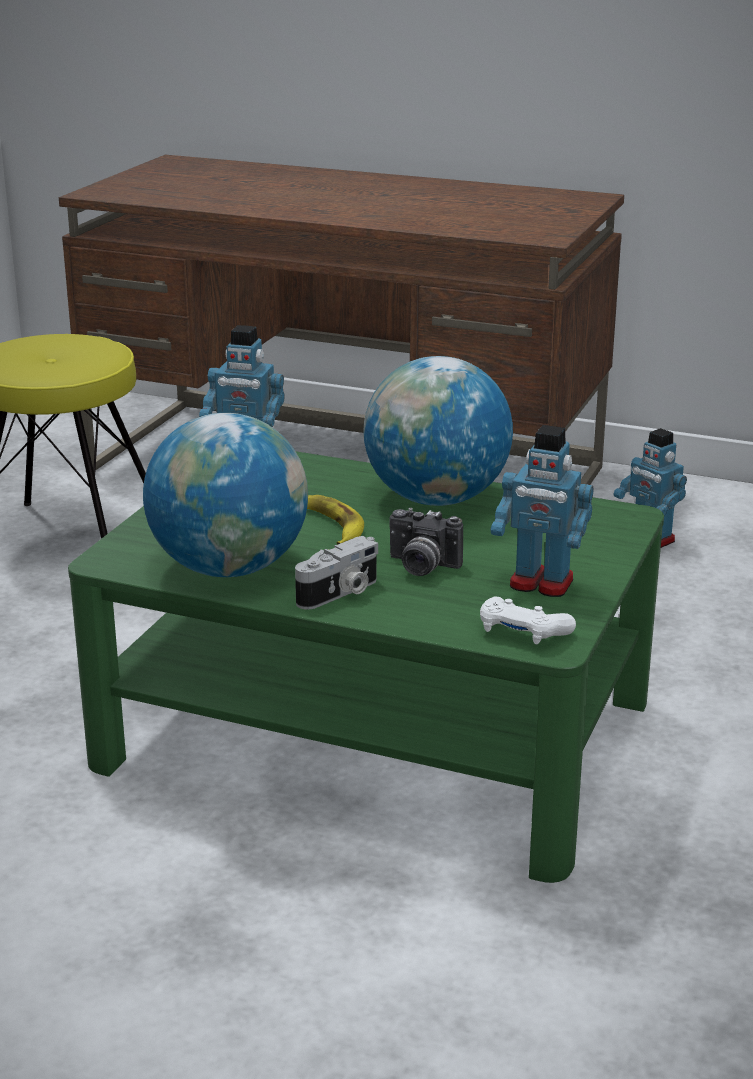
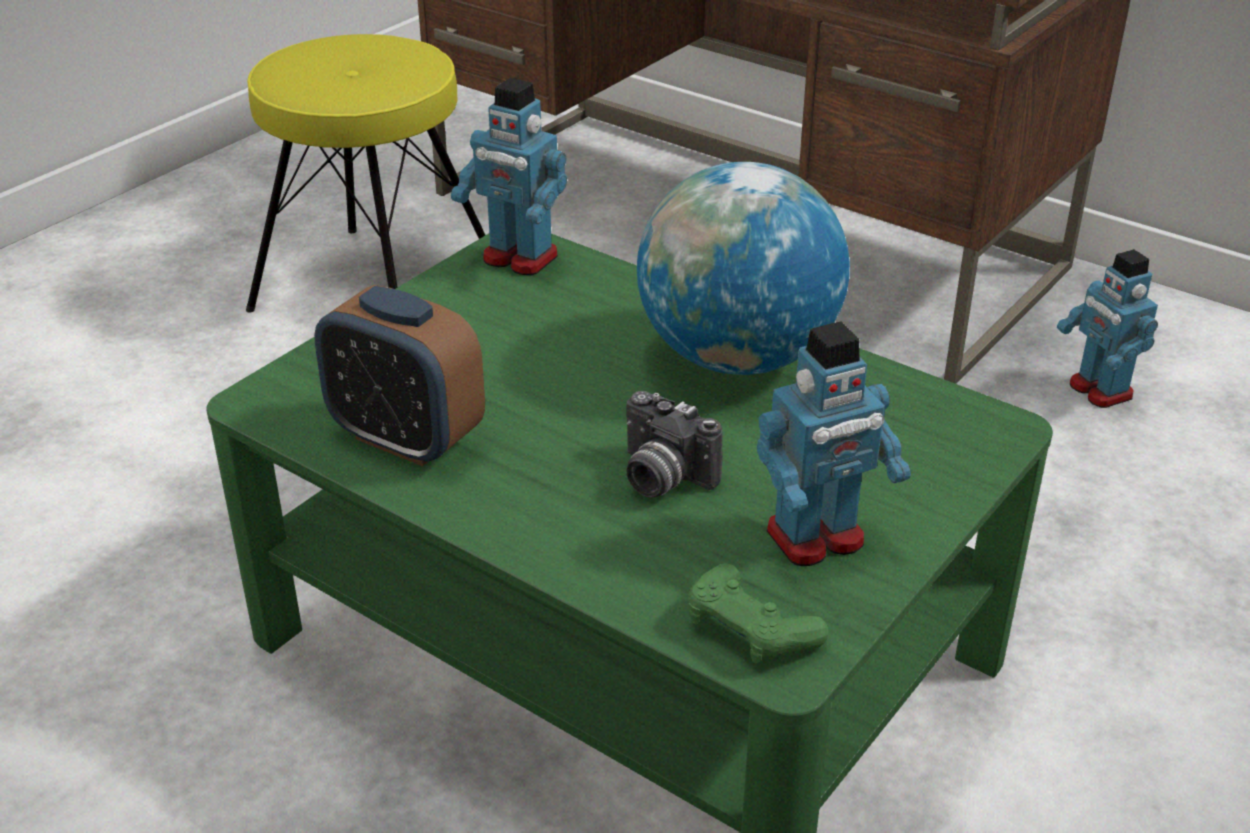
camera: 15 degrees right, 10 degrees up
globe [143,413,308,577] -> alarm clock [314,285,485,466]
camera [295,536,378,610] -> none
banana [307,495,364,545] -> none
white game controller [480,596,576,644] -> green game controller [688,563,829,664]
toy robot [491,425,594,597] -> toy robot turned 60 degrees counterclockwise [757,322,911,566]

